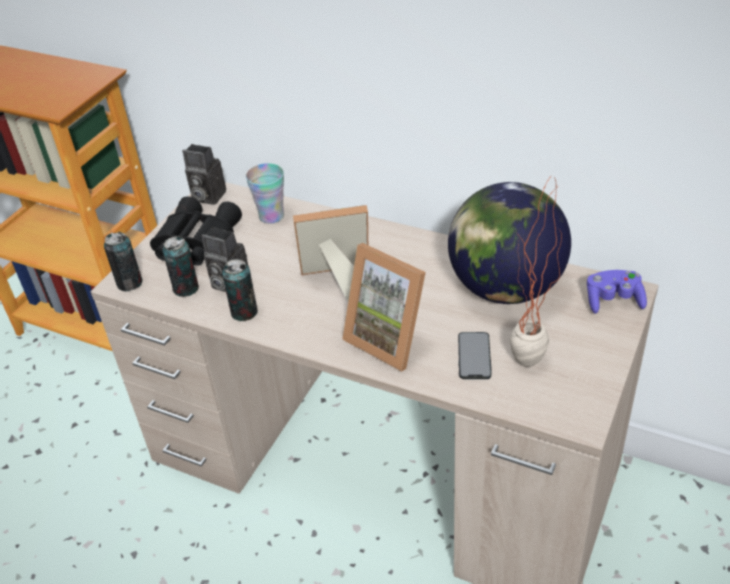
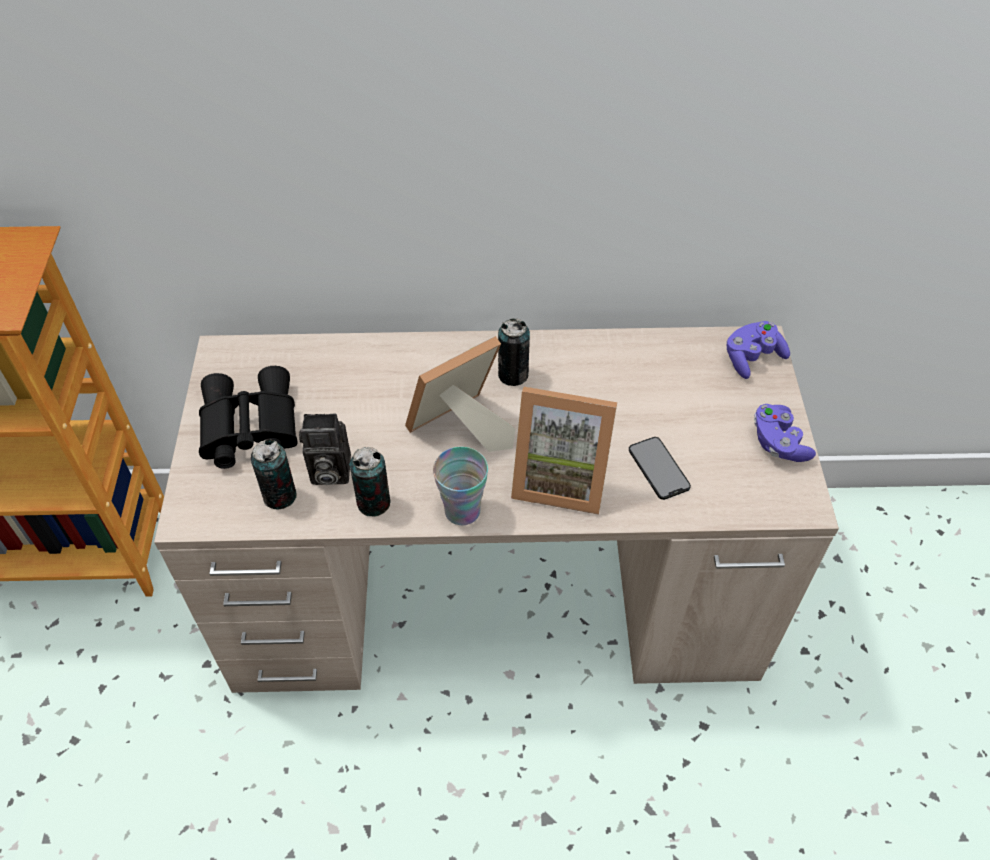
camera: 30 degrees left, 10 degrees up
can [104,232,142,291] -> can moved to [498,318,530,386]
camera [183,144,226,205] -> none
cup [246,163,284,224] -> cup moved to [433,447,488,525]
globe [448,182,571,304] -> none
potted plant [510,177,562,367] -> none
none -> purple game controller [754,404,816,462]

